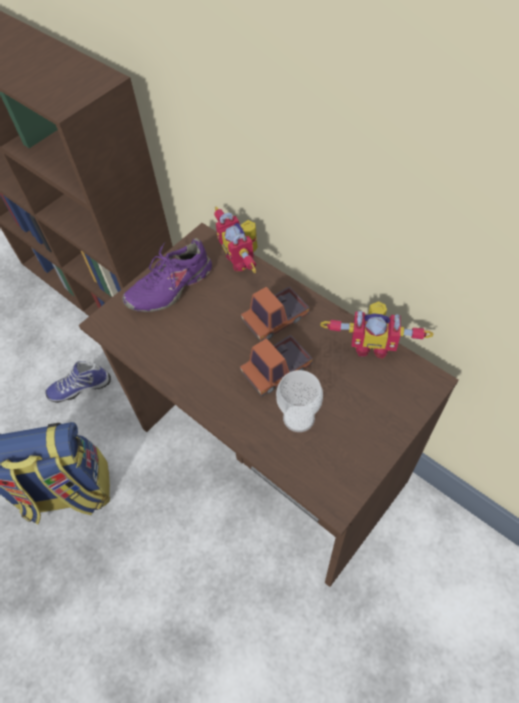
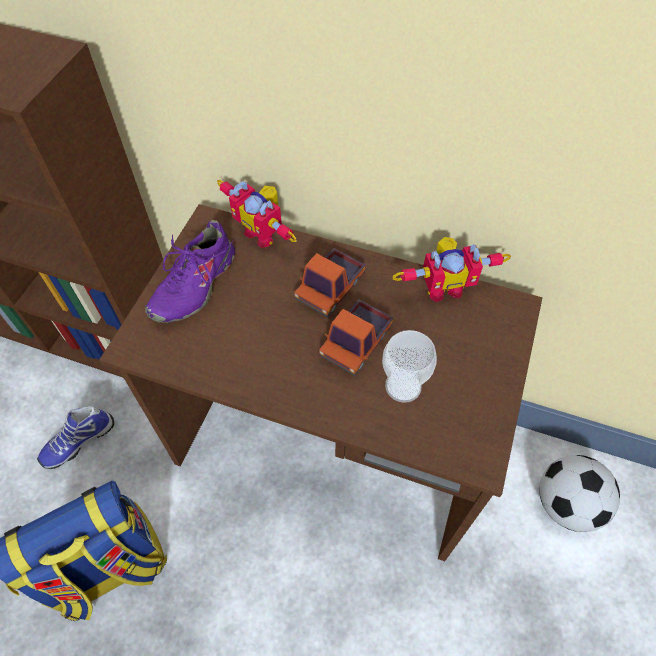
camera: 25 degrees left, 0 degrees up
none -> football [539,455,620,532]

